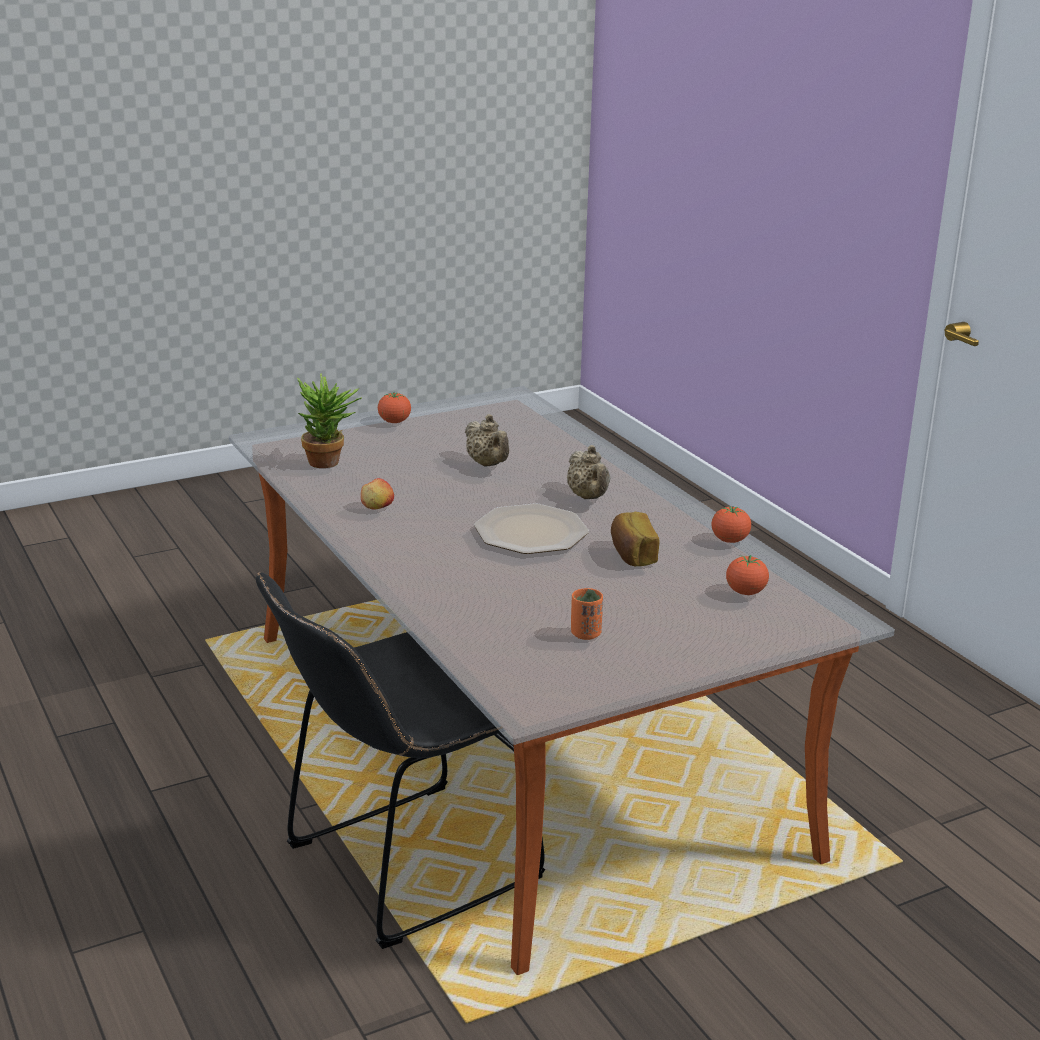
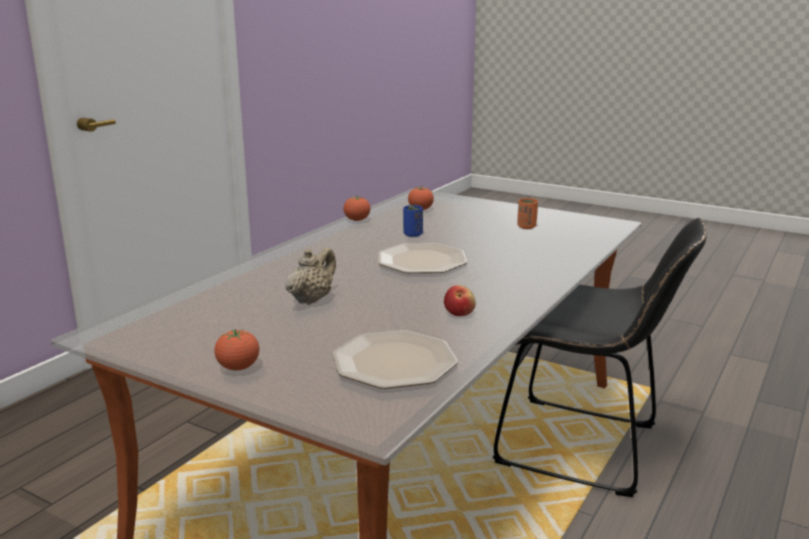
camera: 120 degrees left, 5 degrees down
potted plant [297,373,362,468] -> plate [332,330,458,389]
beige teapot [567,445,610,499] -> none
bread [611,512,659,567] -> blue cup [403,205,423,237]

